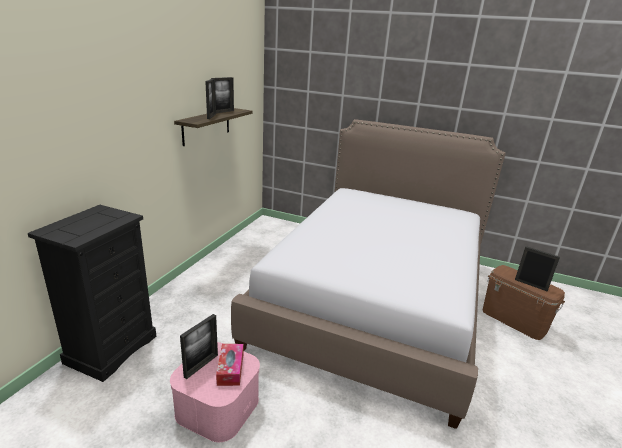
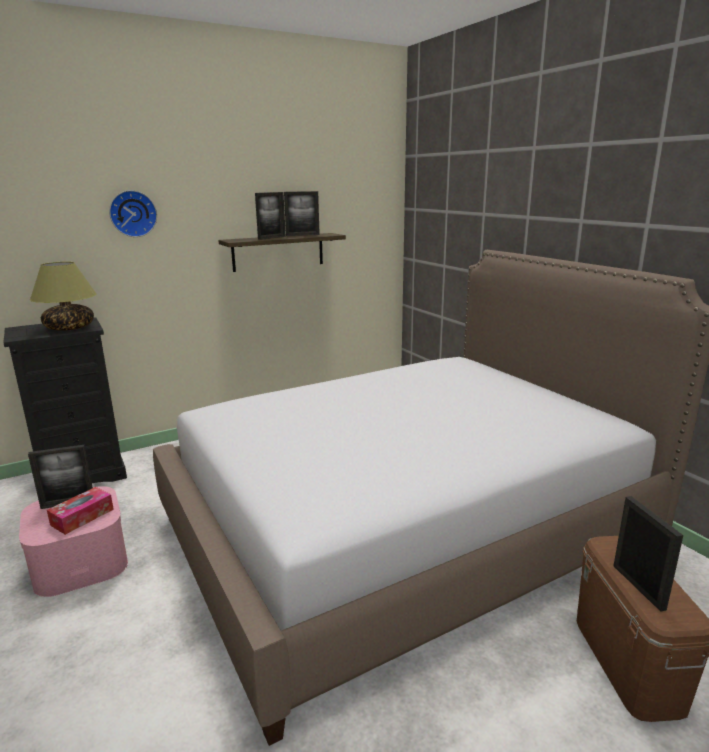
camera: 40 degrees right, 5 degrees down
none -> table lamp [30,262,96,331]
none -> wall clock [109,190,157,237]

